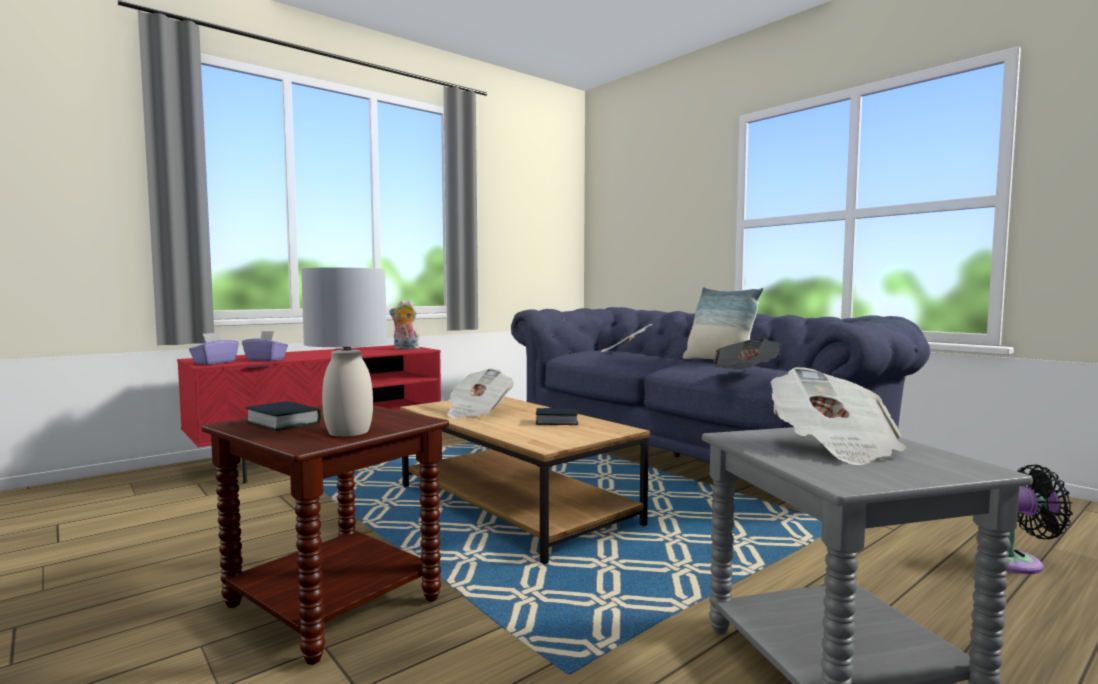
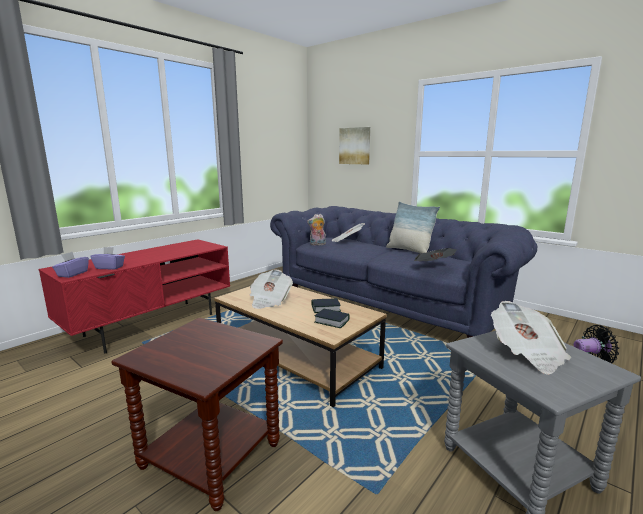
camera: 10 degrees left, 10 degrees up
book [246,401,321,431] -> book moved to [315,309,350,328]
grey table lamp [301,267,387,437] -> none
plush toy [389,300,420,350] -> plush toy moved to [307,214,326,245]
none -> picture [339,127,370,164]

